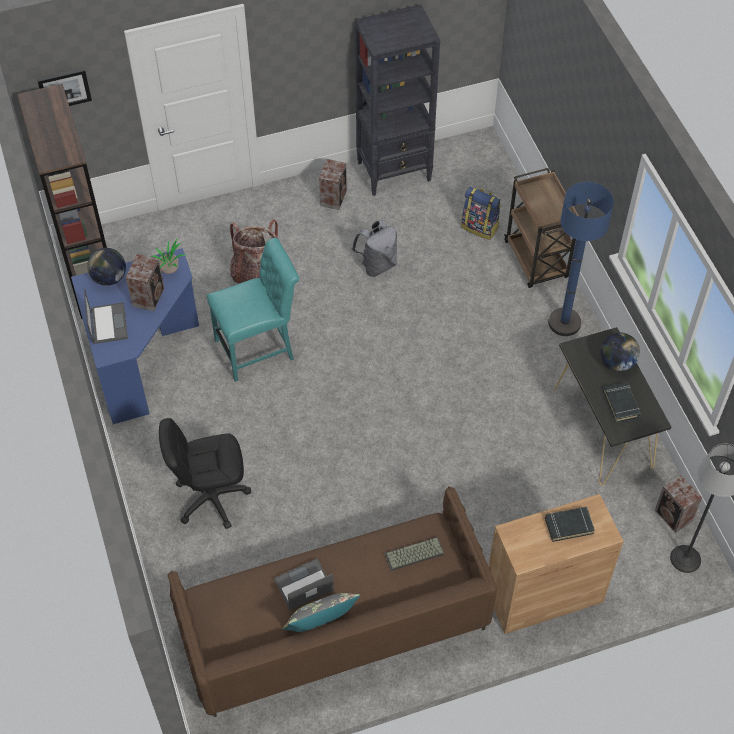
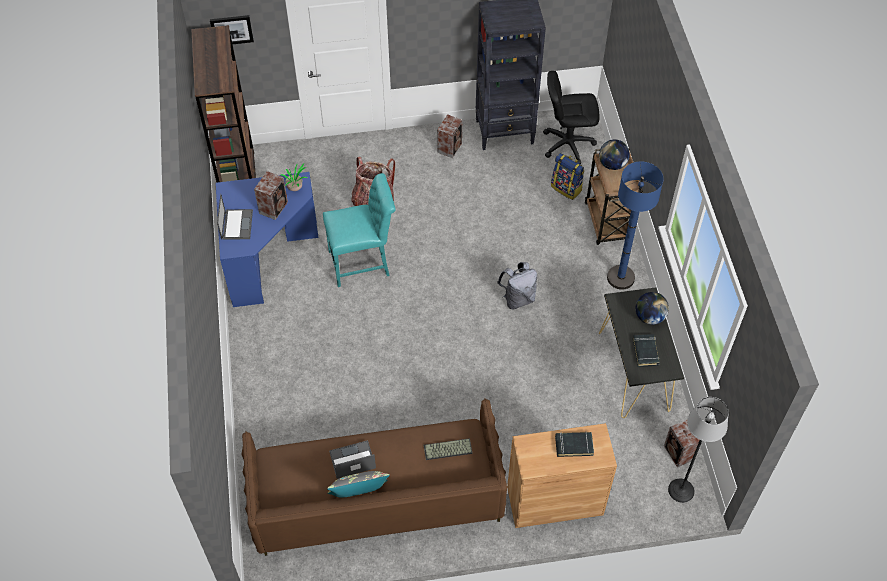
camera: 10 degrees right, 0 degrees up
globe [87,248,126,286] -> globe moved to [599,140,630,170]
black office chair [159,418,251,529] -> black office chair moved to [543,71,599,164]
grey backpack [351,220,397,277] -> grey backpack moved to [497,262,537,309]

